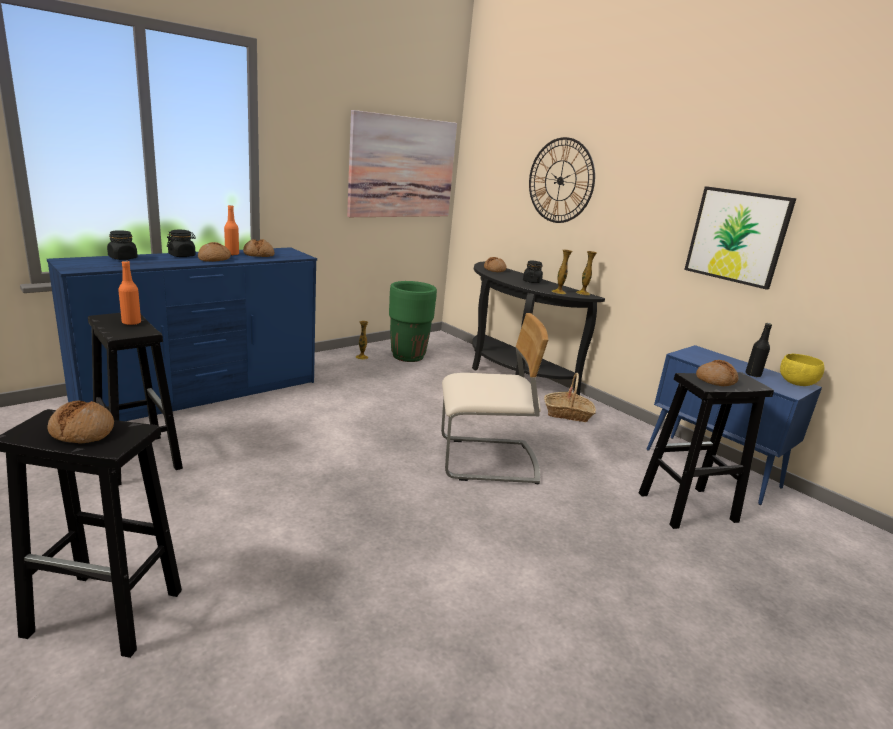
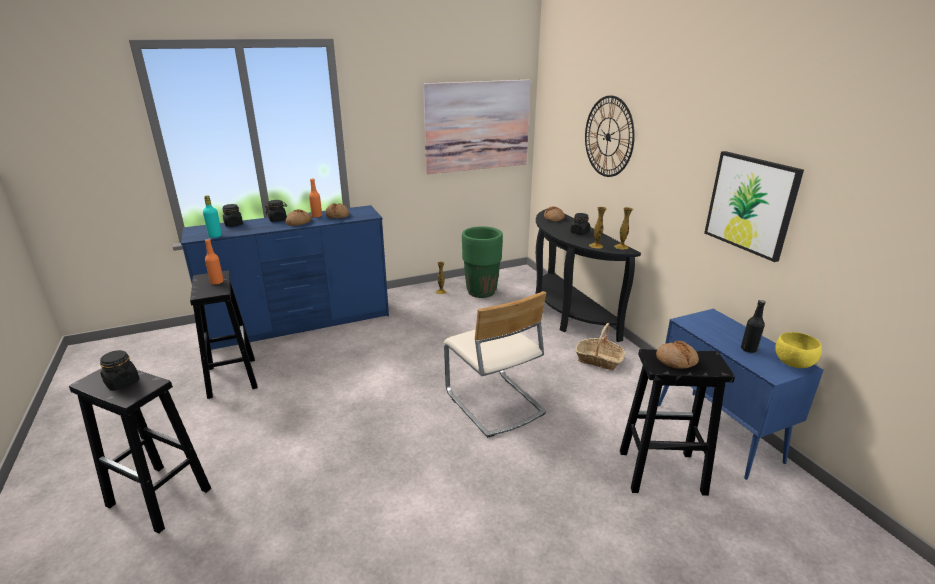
camera: 20 degrees right, 5 degrees up
bread [48,401,114,443] -> black jar [100,350,140,391]
beige chair [441,313,548,484] -> beige chair turned 45 degrees clockwise [444,291,546,438]
none -> turquoise bottle [203,195,222,238]

